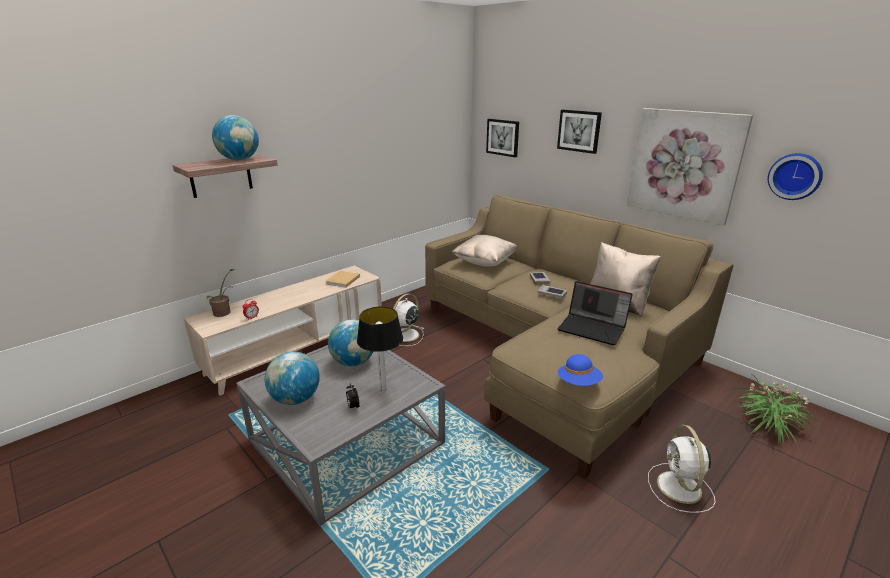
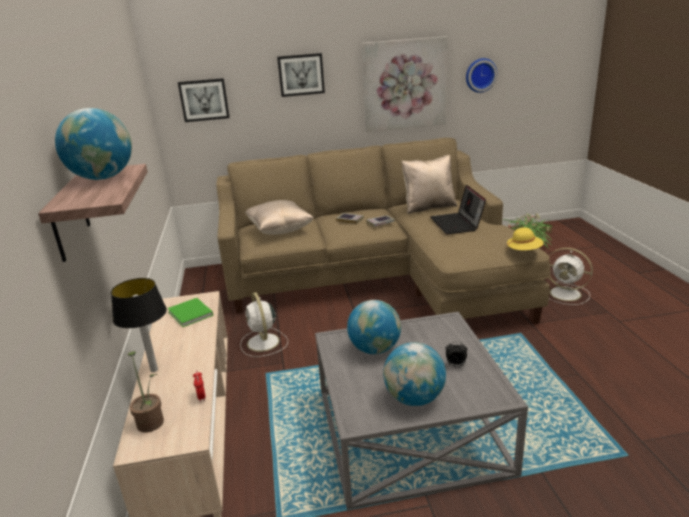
camera: 55 degrees left, 0 degrees up
beige book [325,271,360,288] -> green book [167,298,213,327]
table lamp [357,307,403,391] -> table lamp moved to [111,278,167,372]
laptop [557,281,633,345] -> laptop turned 105 degrees clockwise [430,185,486,234]
blue hat [558,354,603,386] -> yellow hat [506,227,543,251]

